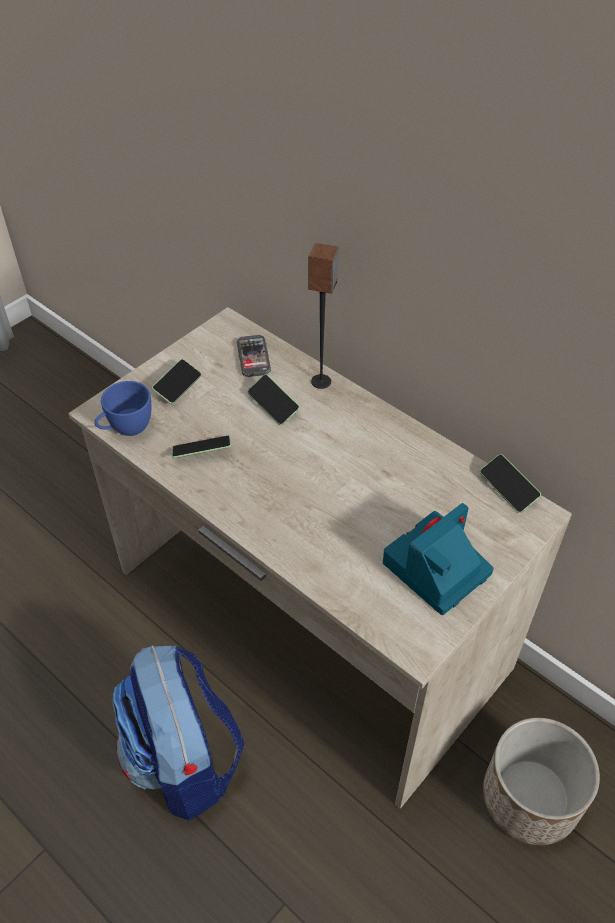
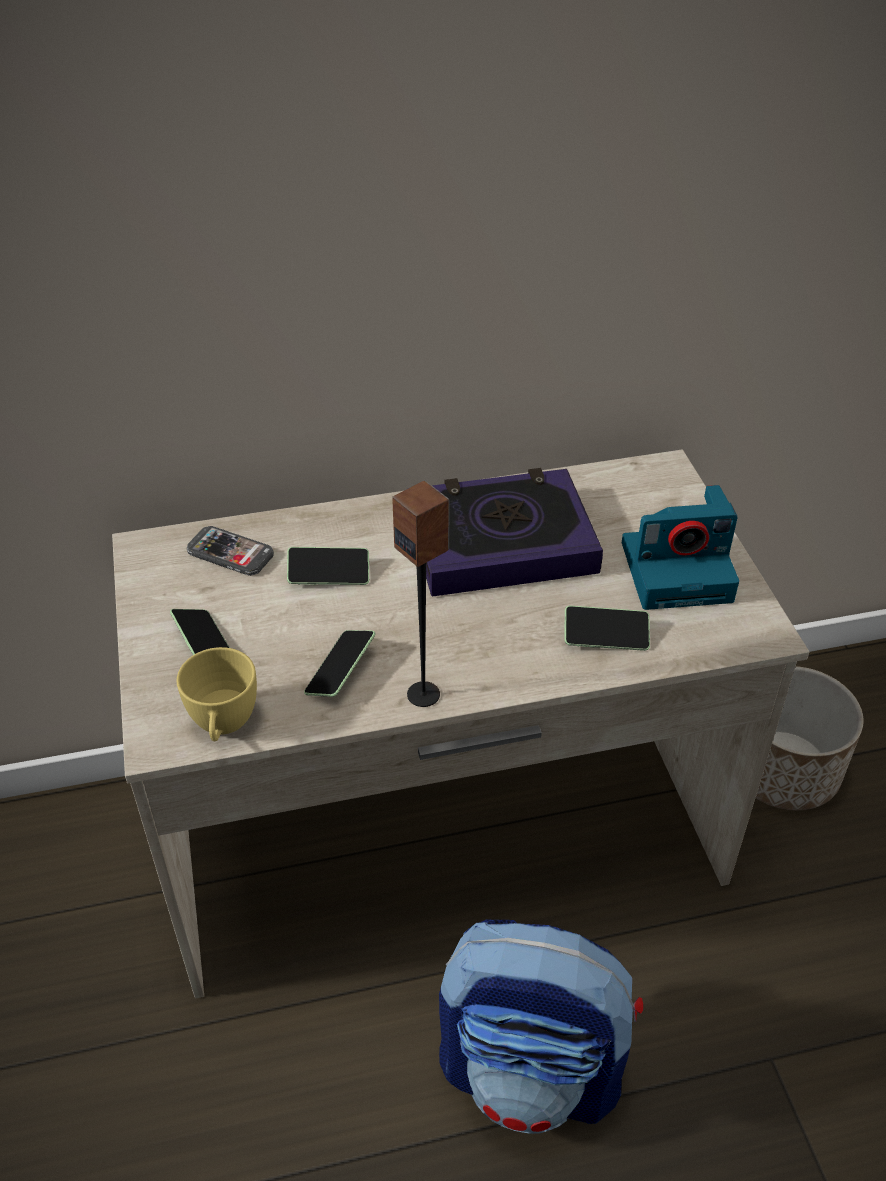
camera: 55 degrees left, 5 degrees down
blue cup [94,381,152,436] -> yellow cup [177,647,257,741]
speaker [308,243,339,389] -> speaker moved to [392,481,450,707]
camera [383,503,493,615] -> camera turned 90 degrees counterclockwise [622,485,739,610]
phone [480,454,541,513] -> phone moved to [565,606,650,651]
none -> book [426,468,603,597]

